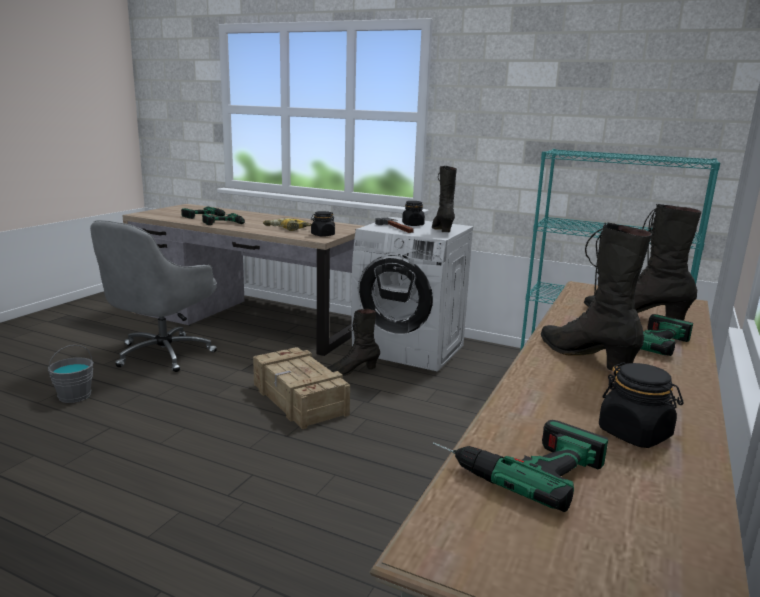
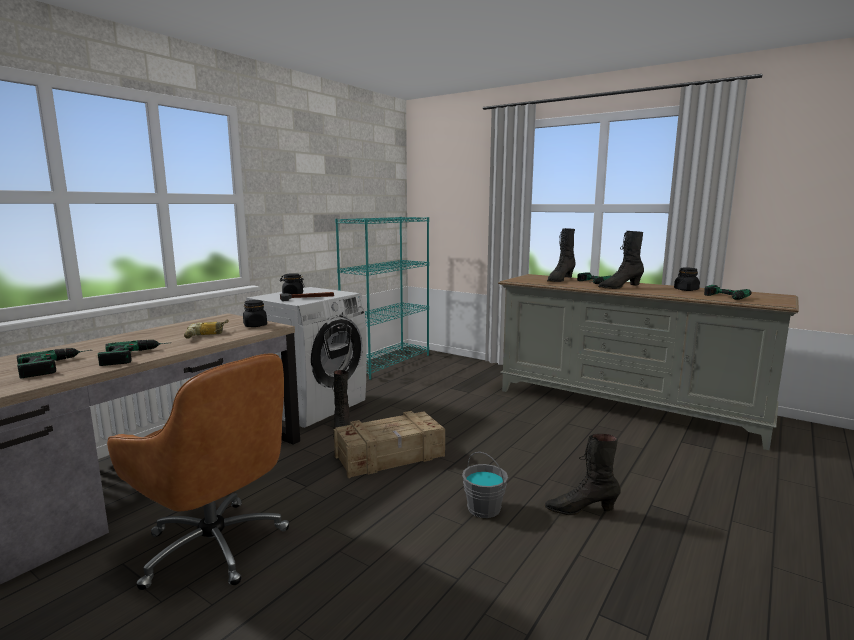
camera: 80 degrees left, 5 degrees down
grey bucket [48,345,94,403] -> grey bucket moved to [462,452,508,518]
grey office chair [90,220,217,372] -> brown office chair [107,354,289,590]
black boot [432,166,457,232] -> black boot moved to [544,433,621,515]

